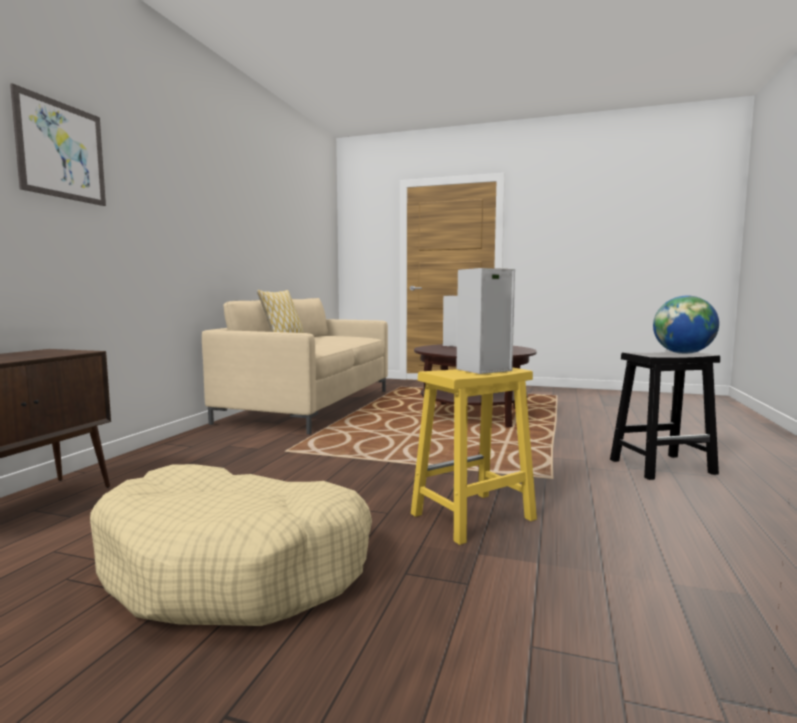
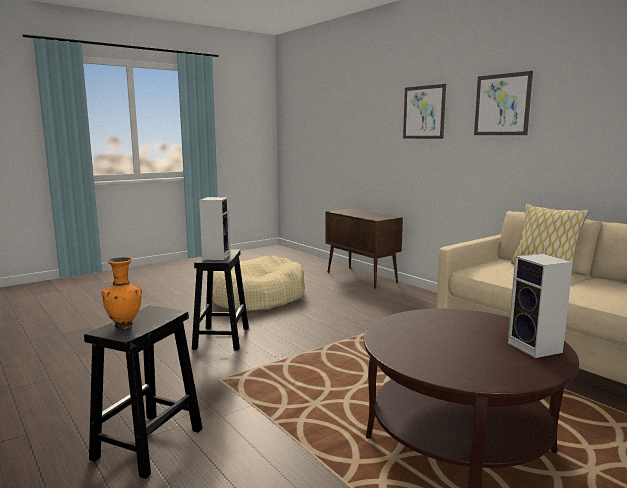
camera: 125 degrees right, 5 degrees up
yellow stool [411,367,537,545] -> black stool [192,249,249,351]
globe [653,295,719,354] -> orange vase [102,257,142,329]
none -> picture [474,71,533,135]

